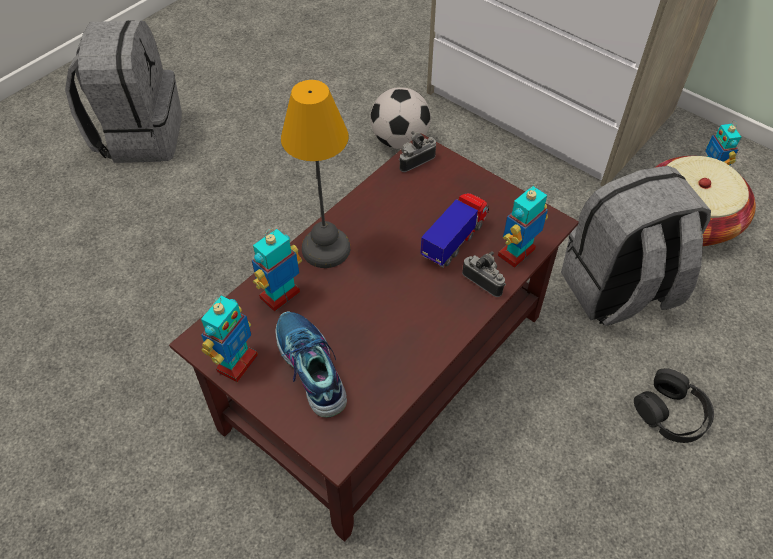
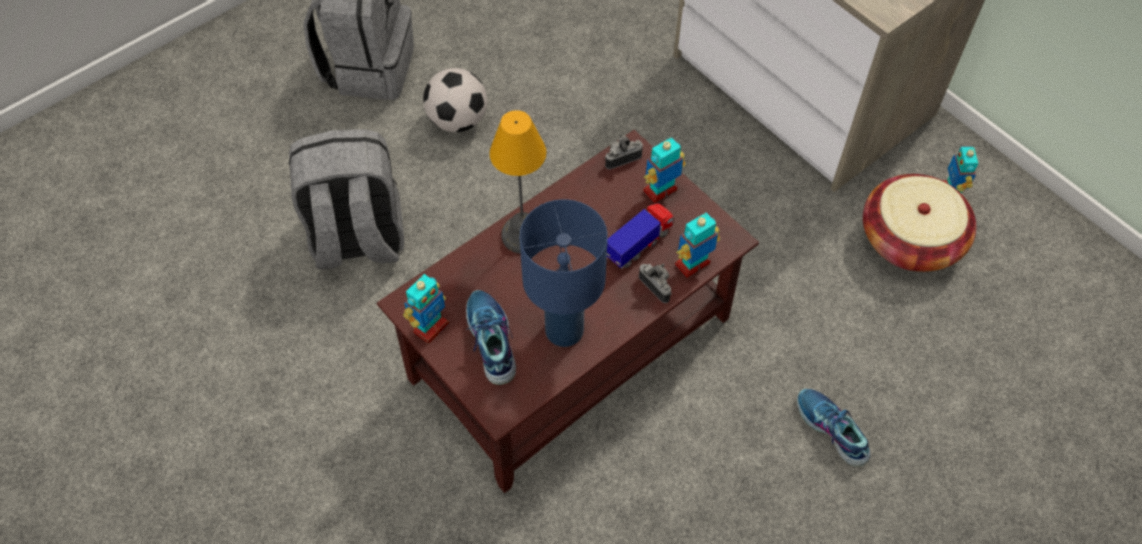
camera: 10 degrees right, 5 degrees up
toy robot [252,229,302,312] -> toy robot moved to [643,137,686,203]
football [370,87,431,149] -> football moved to [423,68,487,132]
grey backpack [561,166,711,326] -> grey backpack moved to [289,129,404,269]
black headphones [634,368,714,443] -> shoe [797,389,871,467]
none -> blue table lamp [520,199,608,347]

